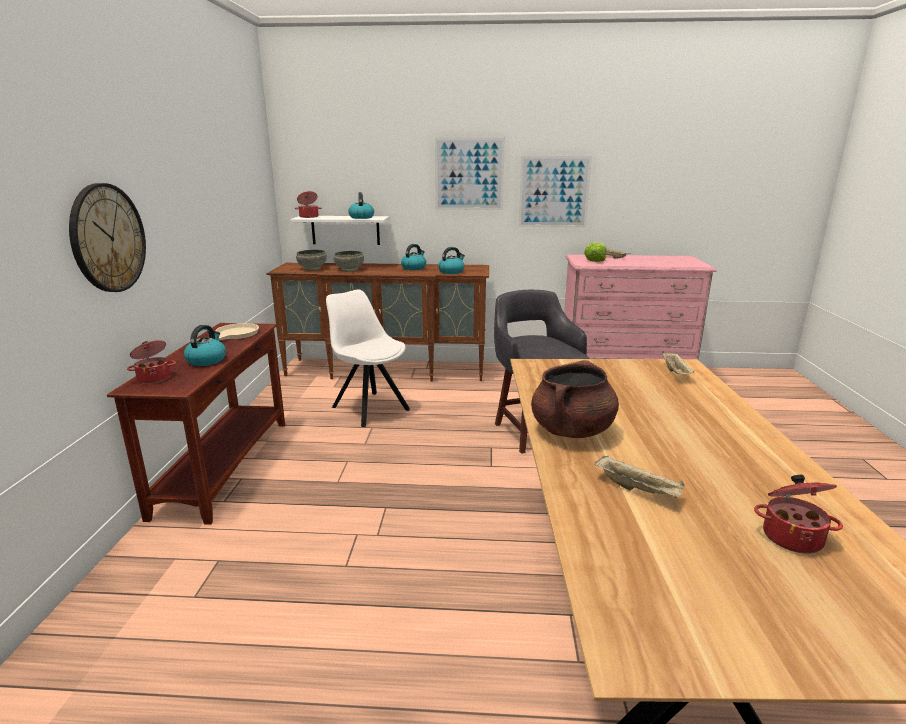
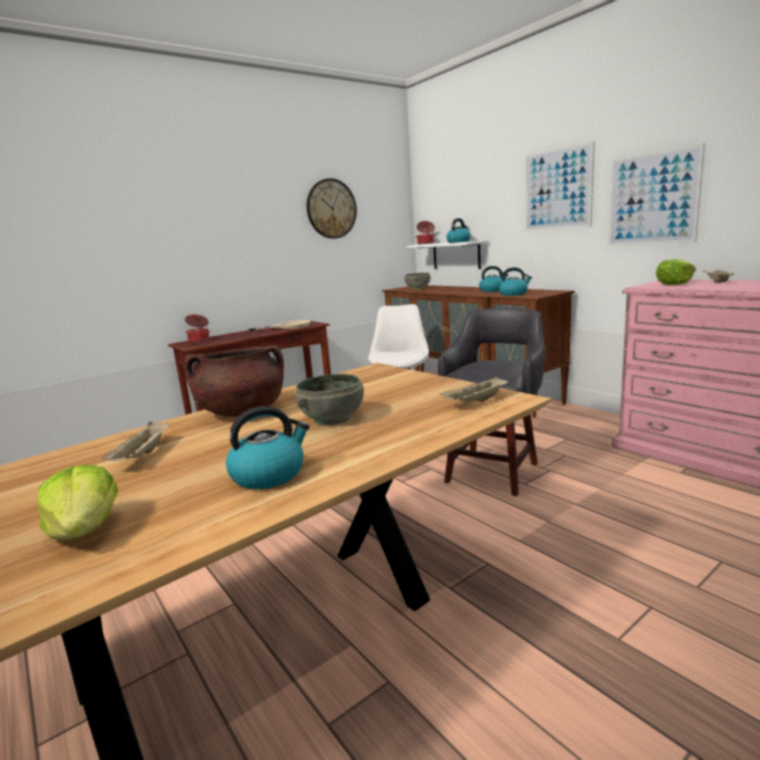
camera: 50 degrees right, 5 degrees down
wall clock [69,183,146,292] -> wall clock moved to [307,178,357,239]
kettle [184,325,226,366] -> kettle moved to [226,406,310,489]
grey bowl [334,251,364,272] -> grey bowl moved to [295,374,364,426]
cooking pot [754,475,843,554] -> lettuce [38,464,118,540]

